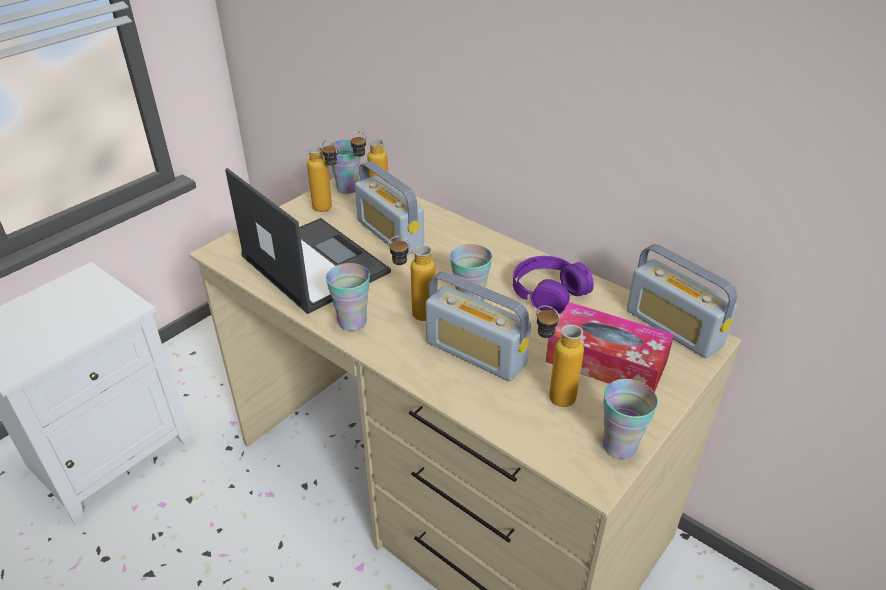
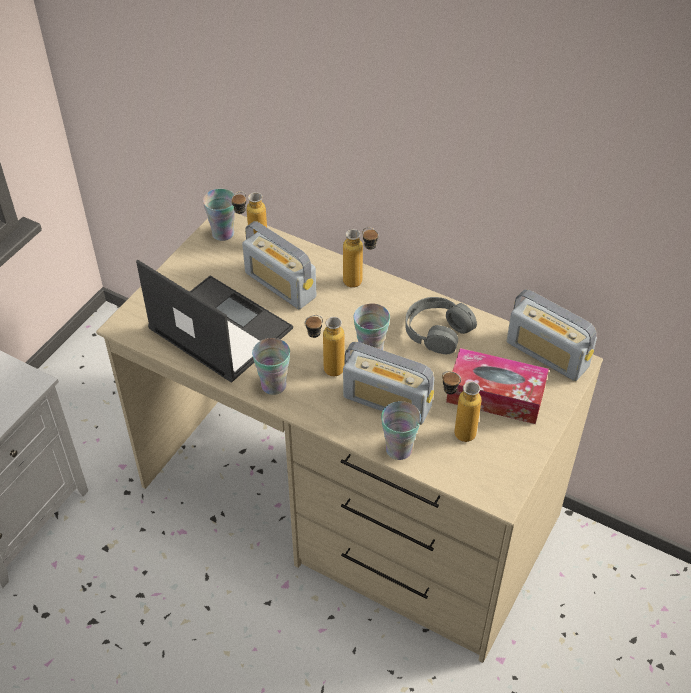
camera: 10 degrees left, 10 degrees up
bottle [307,140,338,212] -> bottle moved to [343,227,379,288]
purple headphones [513,256,594,314] -> grey headphones [405,297,477,354]
cup [603,379,658,459] -> cup moved to [381,401,421,460]

